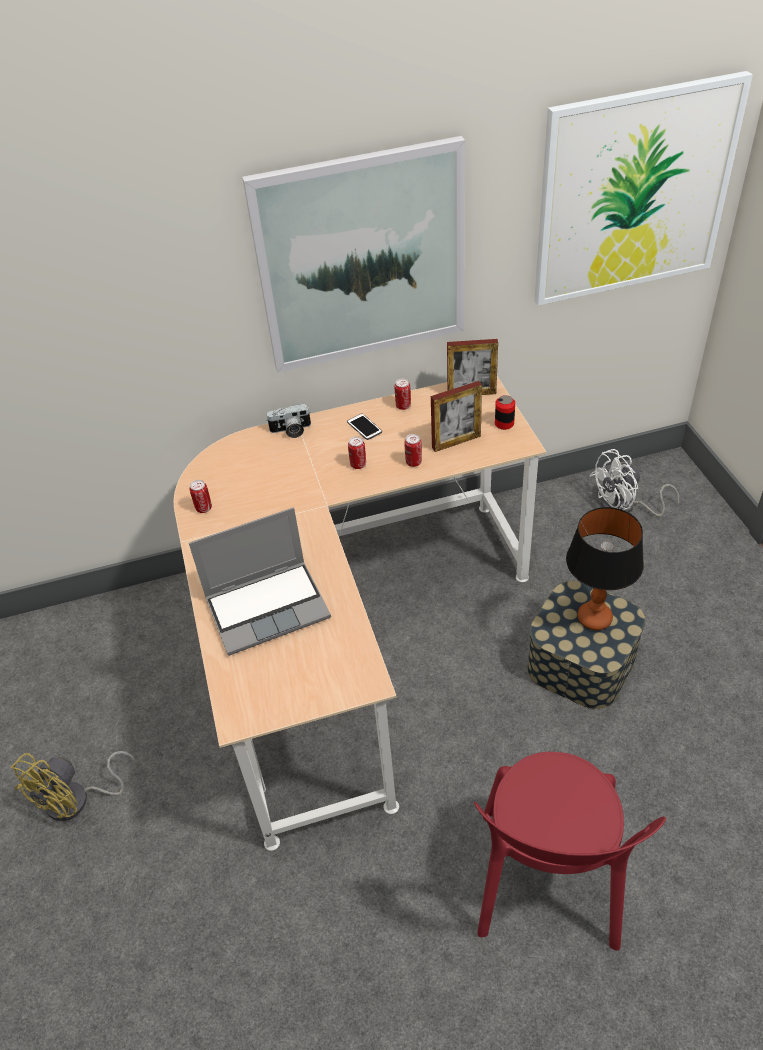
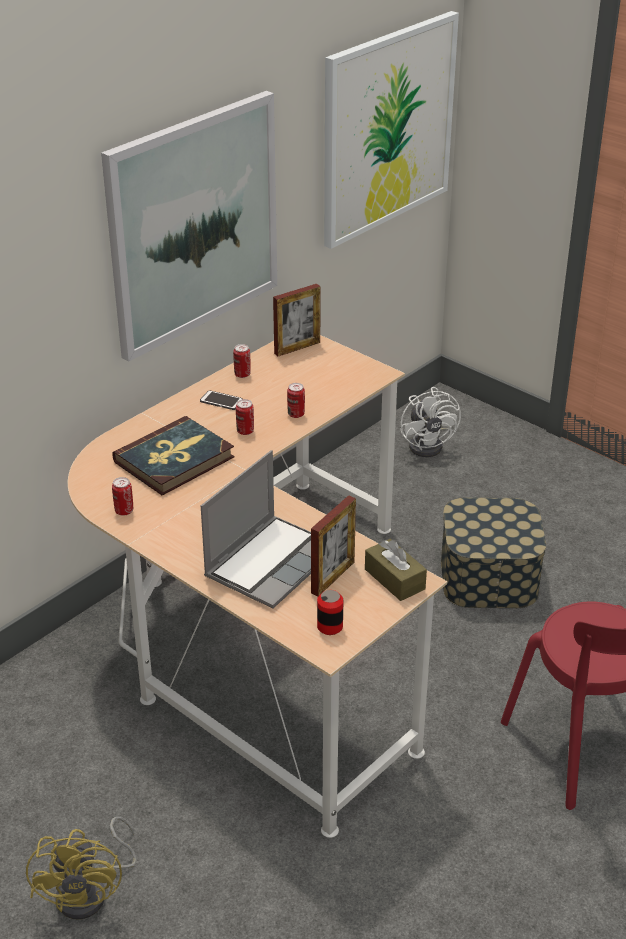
camera: 35 degrees left, 10 degrees down
camera [266,404,311,438] -> none
picture frame [431,381,482,452] -> picture frame moved to [311,495,356,596]
can [495,395,515,430] -> can moved to [317,590,343,635]
table lamp [566,507,644,630] -> none
white fan [590,449,679,517] -> white fan turned 45 degrees counterclockwise [400,387,461,457]
none -> book [112,416,234,496]
none -> brown tissue box [365,539,427,601]

